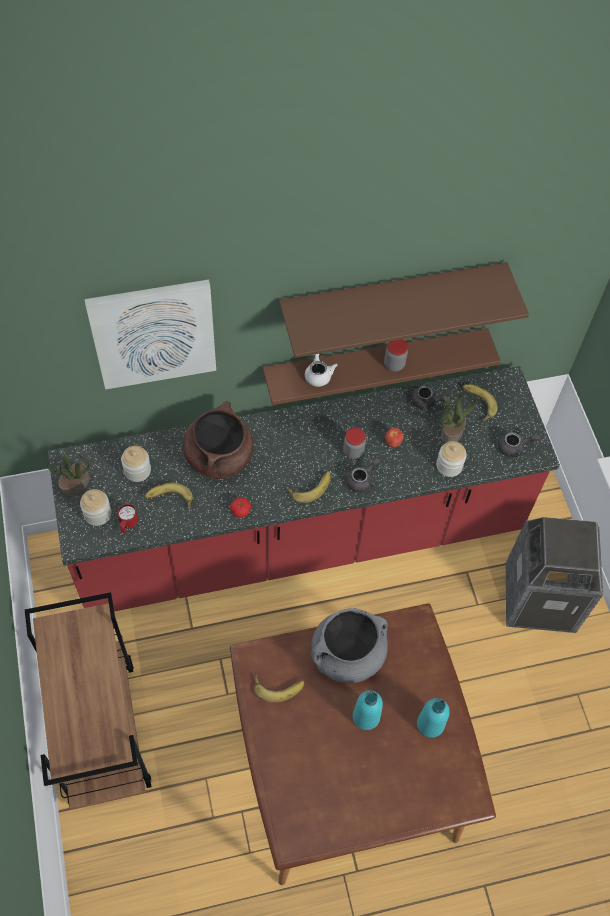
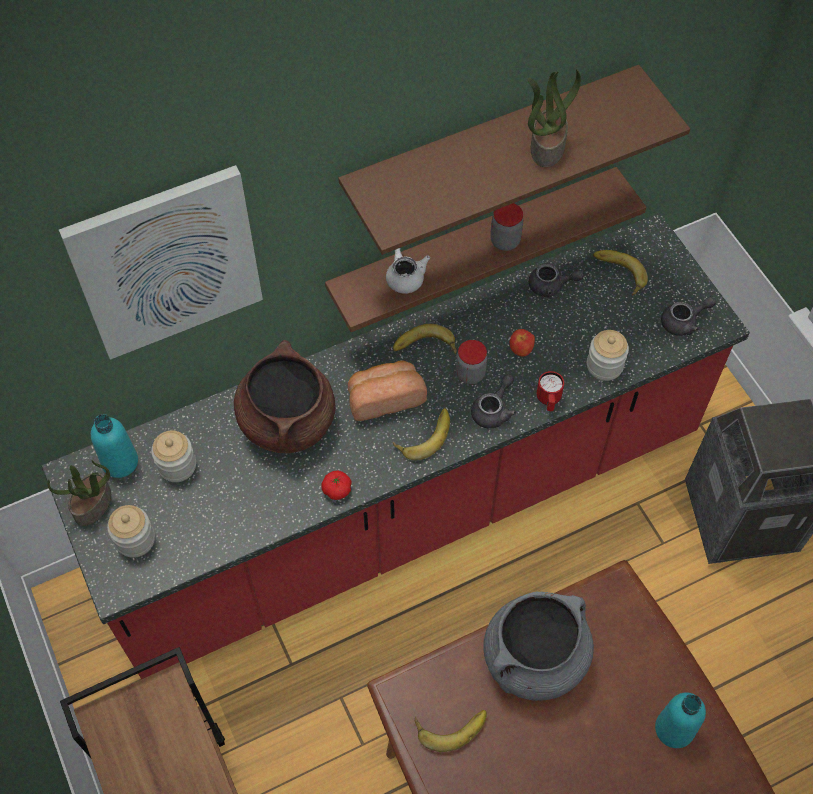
camera: 10 degrees left, 0 degrees up
red mug [117,504,138,533] -> red mug moved to [537,371,564,411]
banana [145,483,193,510] -> banana moved to [393,324,456,354]
turquoise bottle [353,690,383,730] -> turquoise bottle moved to [91,414,138,478]
potted plant [440,395,477,444] -> potted plant moved to [527,69,581,167]
none -> bread [348,361,427,421]

